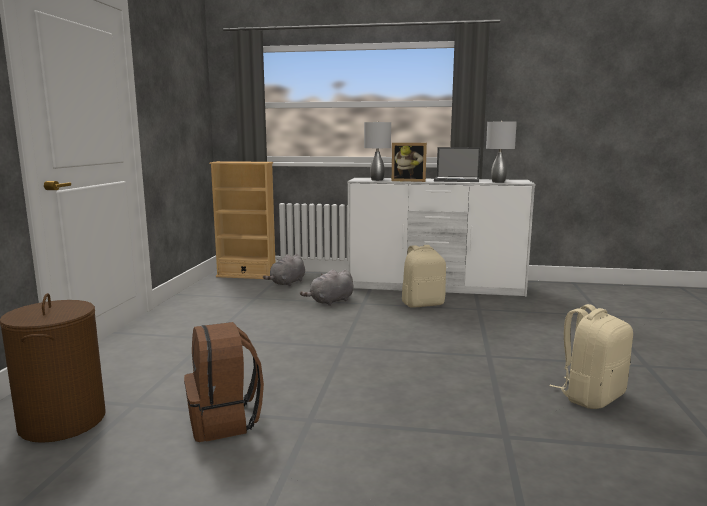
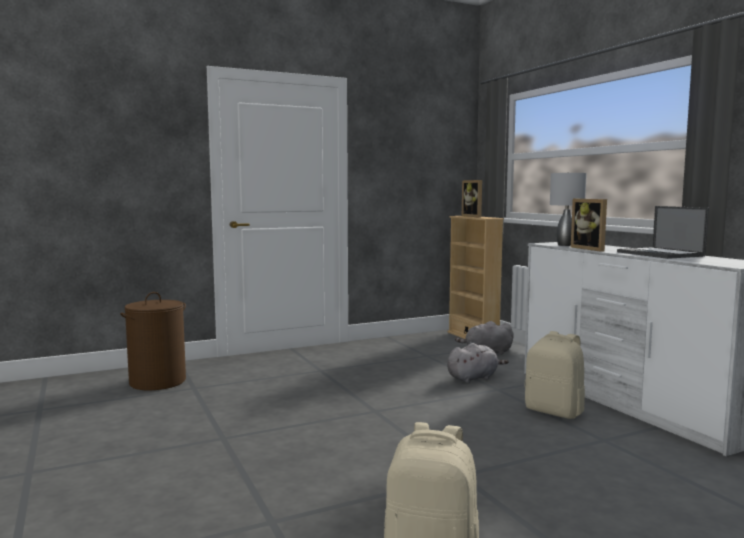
camera: 55 degrees right, 5 degrees down
brown backpack [184,322,264,442] -> none
grey plush toy [300,269,353,306] -> grey plush toy turned 135 degrees clockwise [447,343,509,383]
grey table lamp [486,121,517,183] -> none
none -> picture frame [462,180,482,217]

